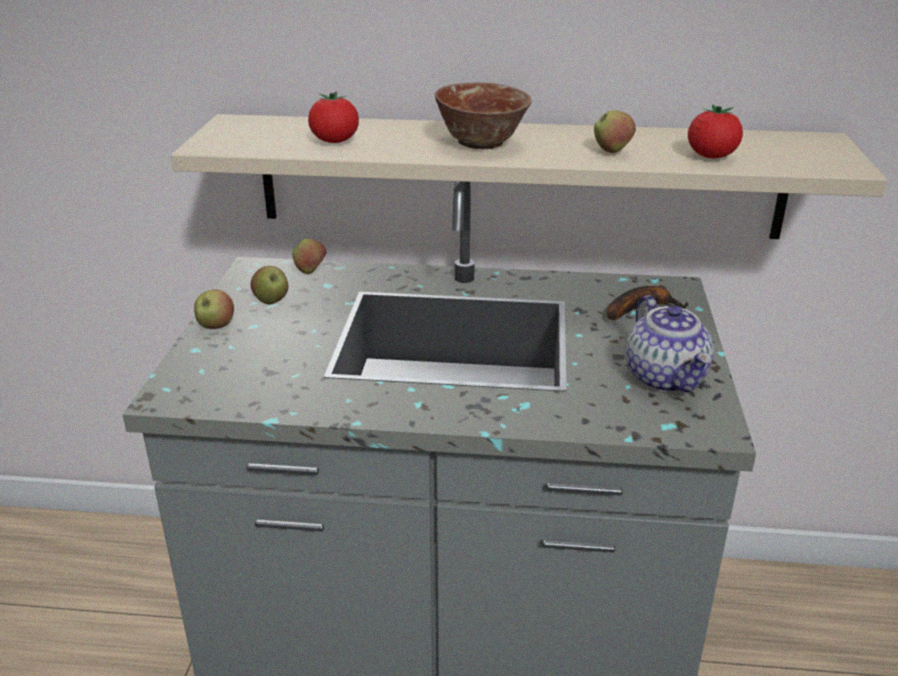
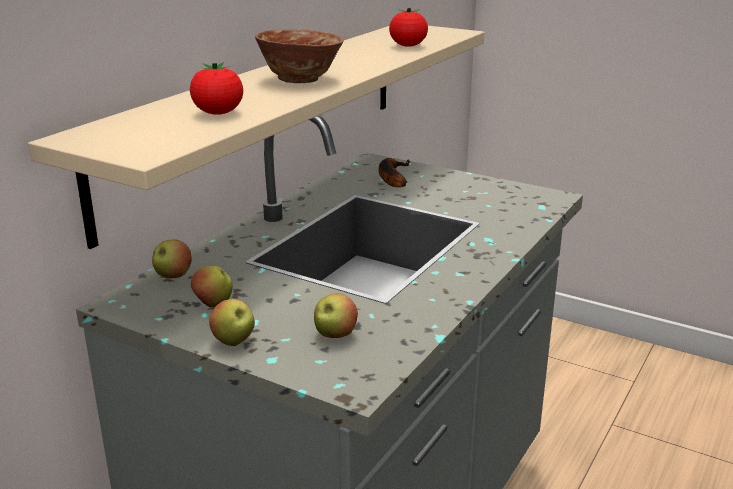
camera: 65 degrees left, 5 degrees down
apple [594,110,636,153] -> apple moved to [314,293,358,338]
teapot [626,295,714,393] -> none

